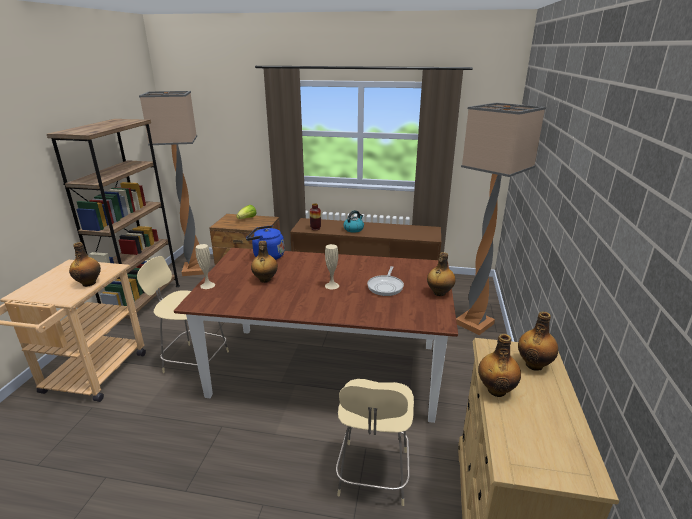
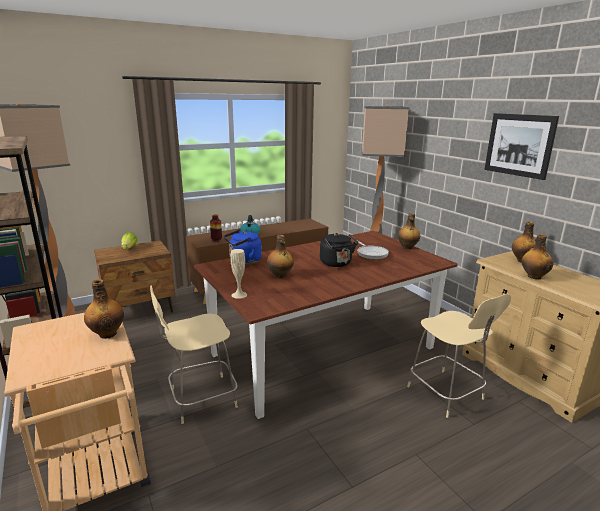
camera: 40 degrees left, 5 degrees down
beige vase [325,244,339,289] -> black kettle [320,233,358,267]
none -> picture [484,113,559,180]

